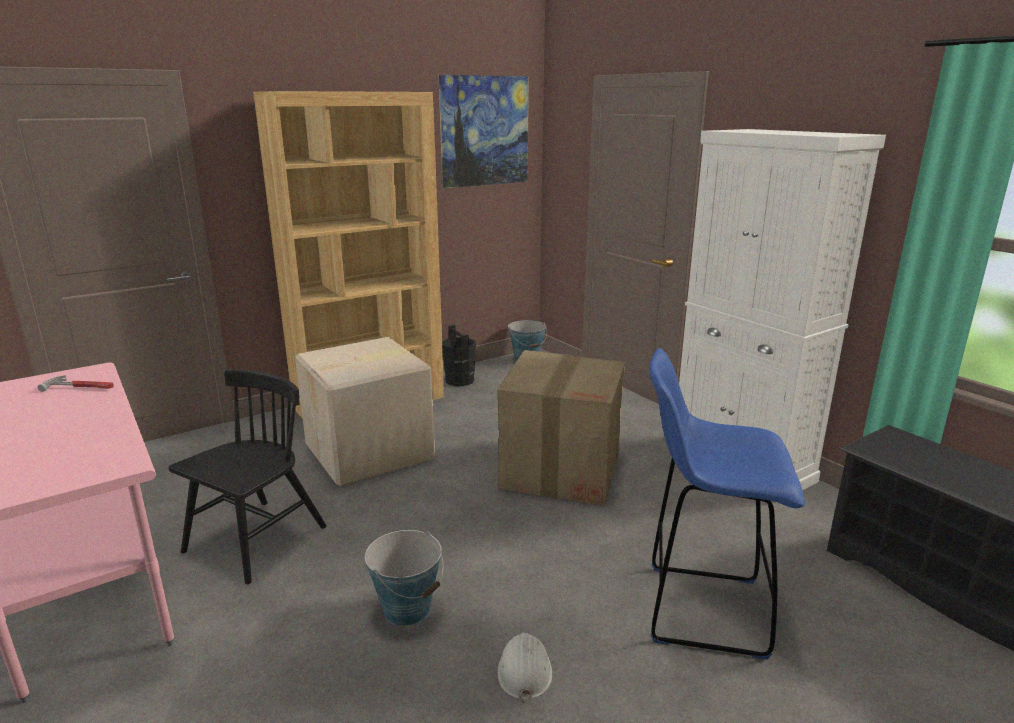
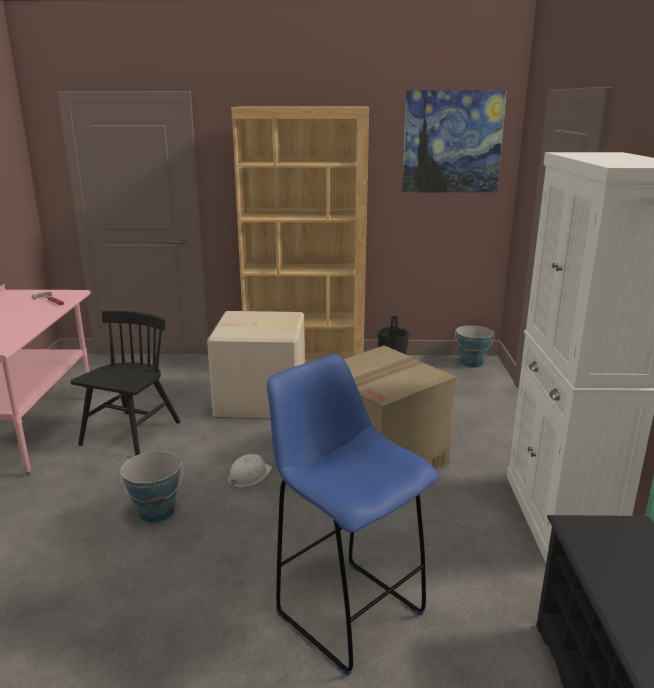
camera: 35 degrees right, 0 degrees up
black chair [169,369,327,584] -> black chair turned 45 degrees counterclockwise [70,310,181,456]
white hard hat [497,632,553,703] -> white hard hat moved to [228,454,272,487]

